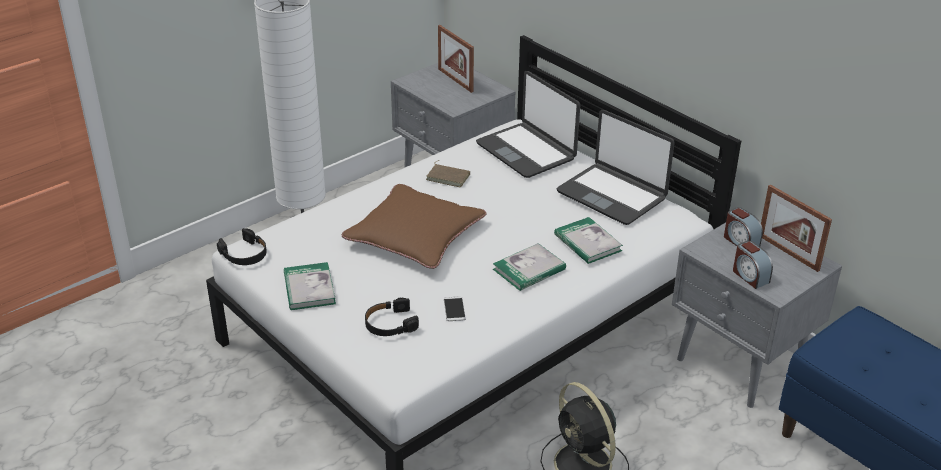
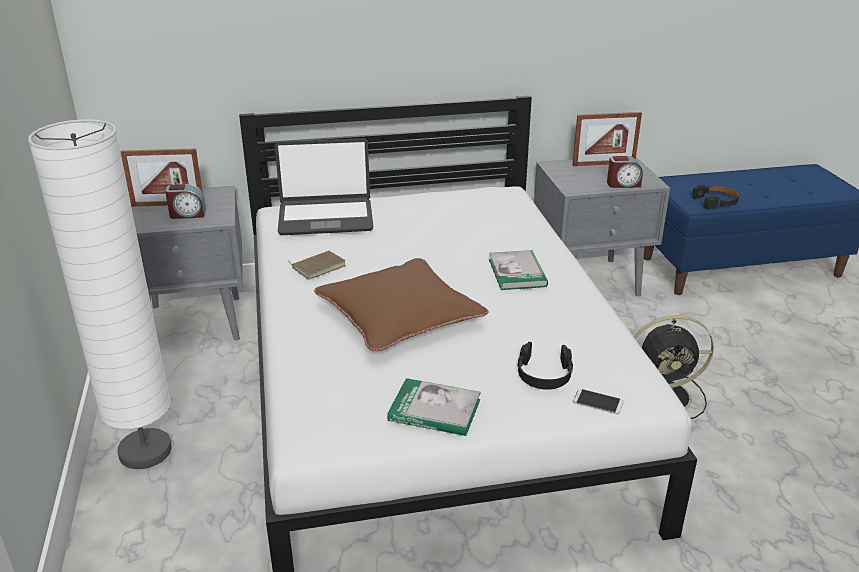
camera: 60 degrees left, 5 degrees down
black headphones [217,228,267,265] -> black headphones moved to [692,185,739,209]
phone [444,296,466,321] -> phone moved to [573,389,624,414]
book [554,217,623,264] -> none
laptop [557,110,675,225] -> none
alarm clock [724,207,763,246] -> alarm clock moved to [165,184,206,219]

